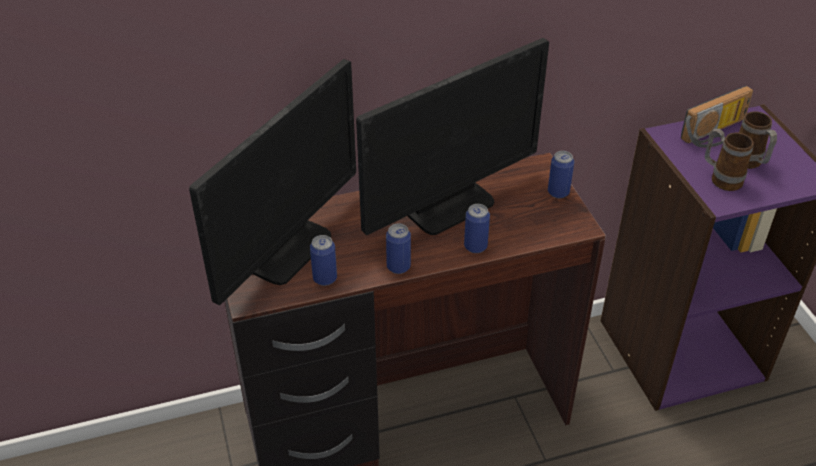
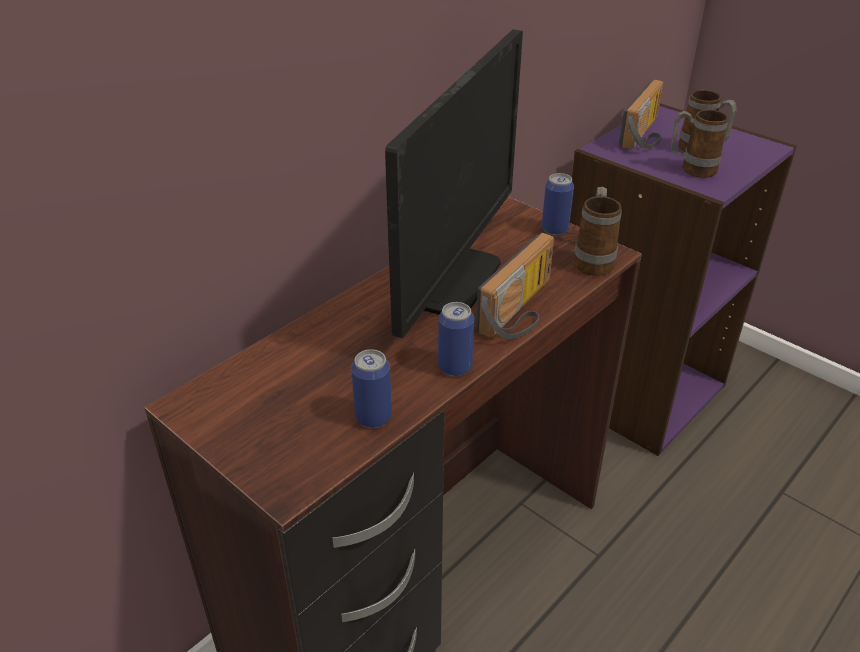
camera: 30 degrees left, 5 degrees down
monitor [189,59,356,305] -> none
can [464,204,490,253] -> radio [476,232,554,339]
none -> mug [573,187,622,276]

